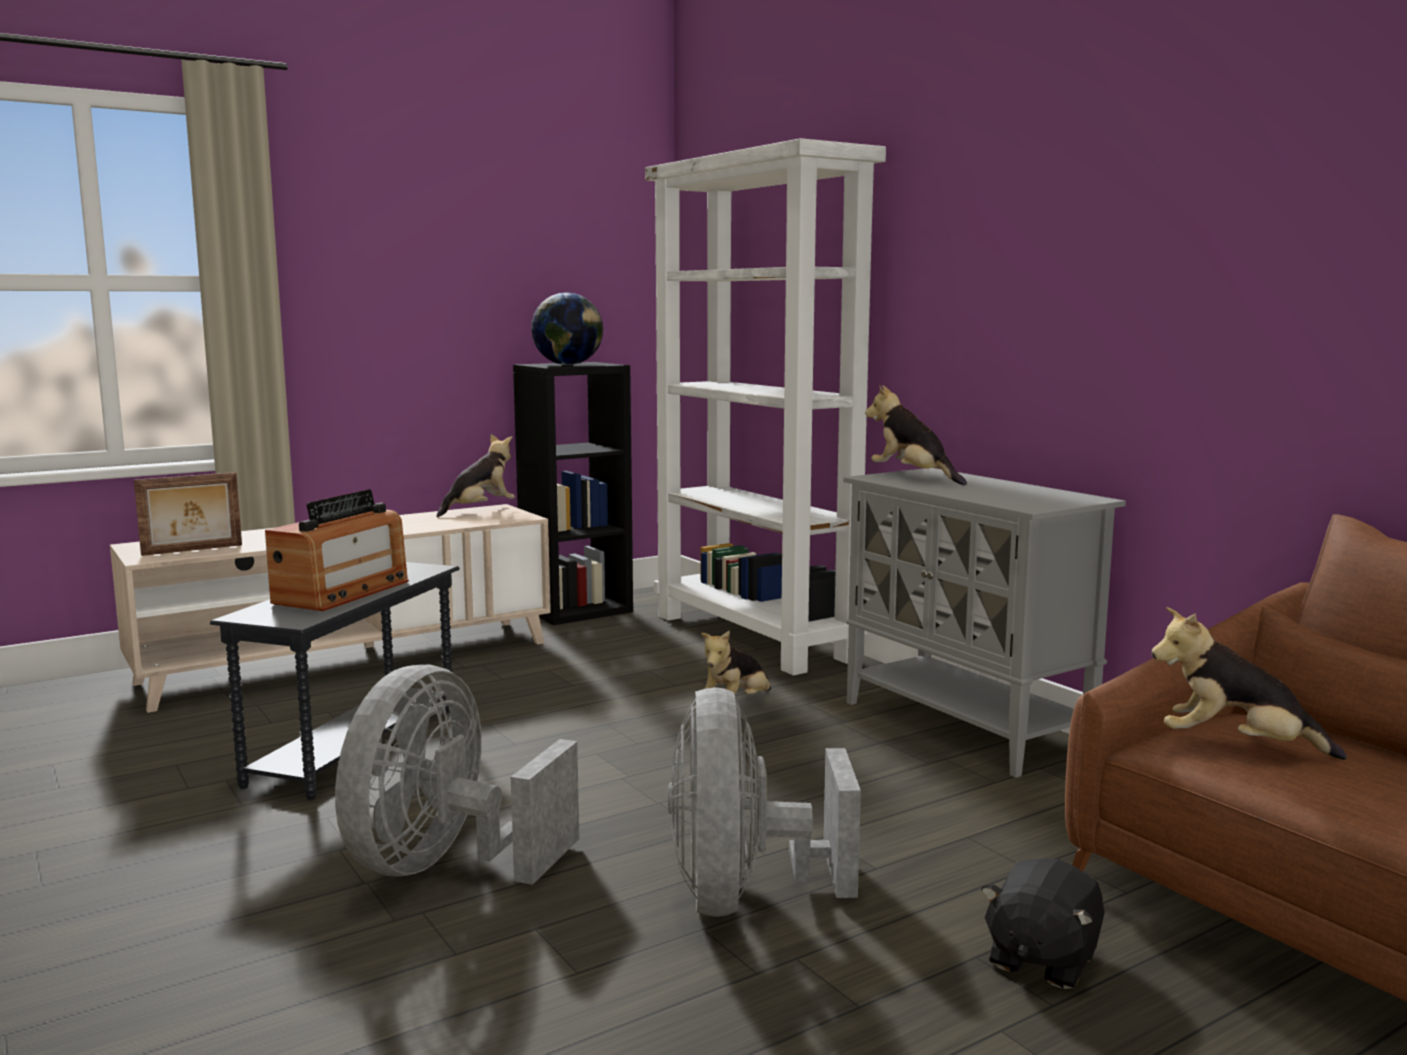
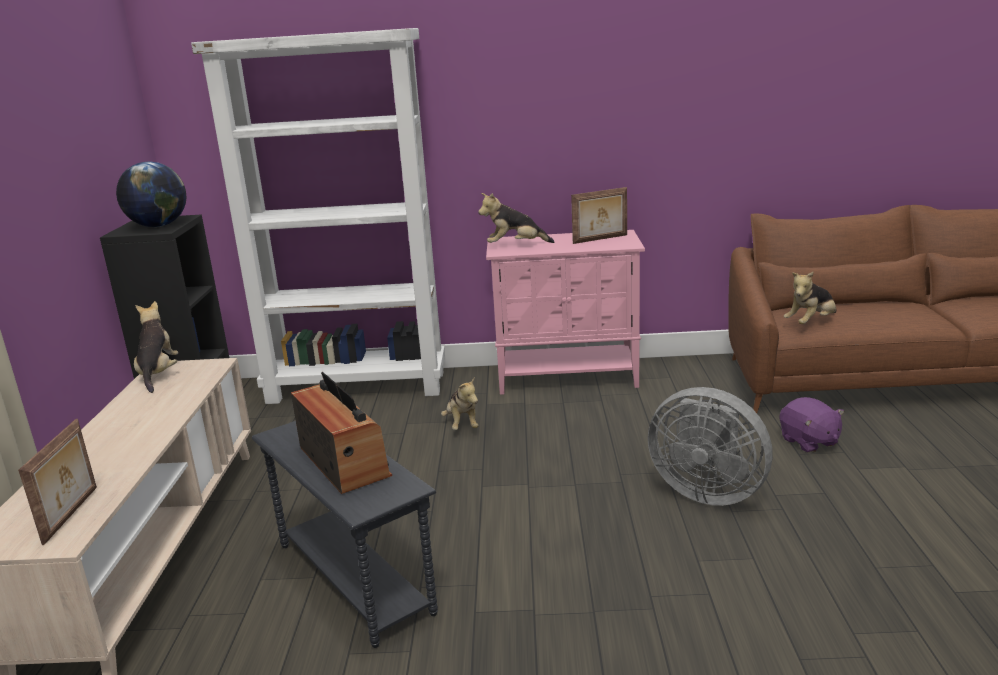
camera: 55 degrees left, 10 degrees up
grey fan [335,664,579,885] -> none
grey cabinet [843,468,1126,778] -> pink cabinet [486,230,645,395]
black plush toy [981,858,1105,989] -> purple plush toy [780,397,844,453]
none -> picture frame [571,187,627,244]

